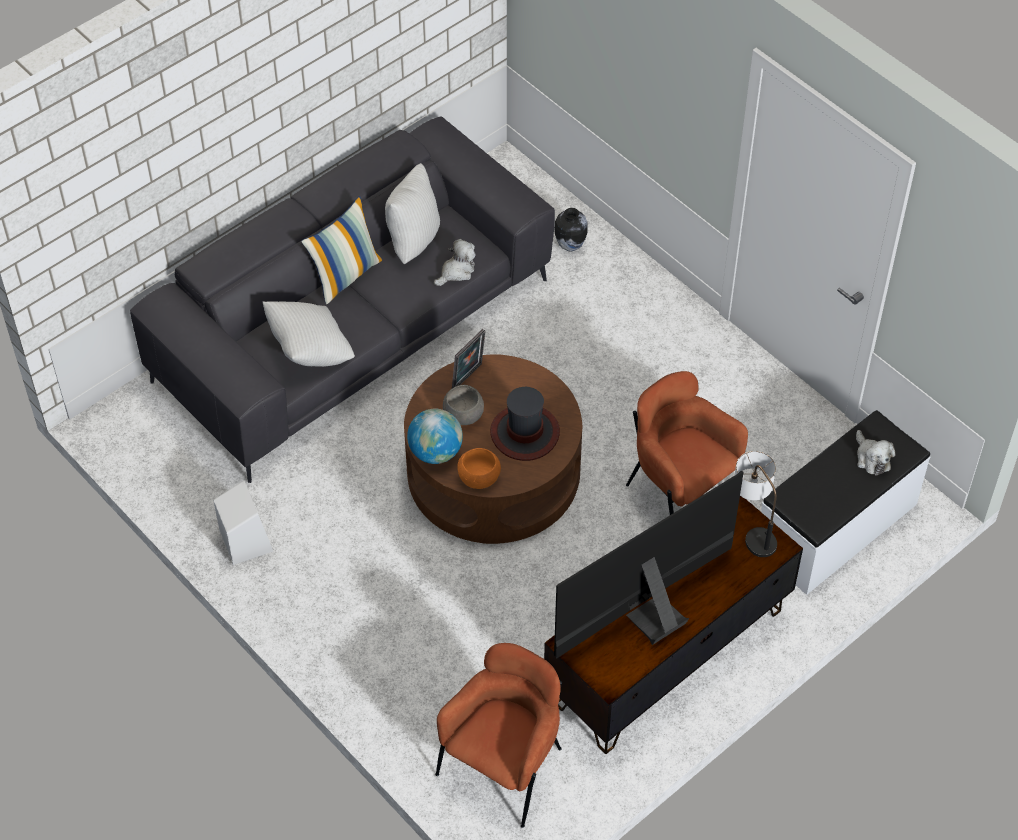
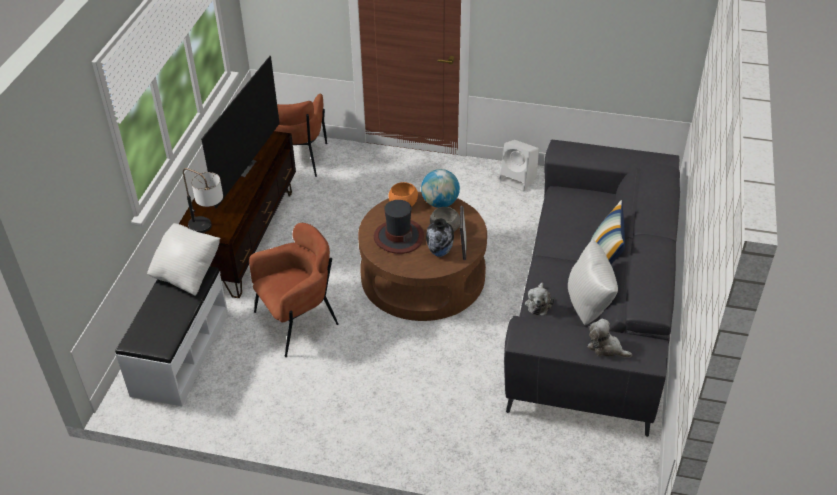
camera: 145 degrees right, 10 degrees down
white pillow [263,301,355,367] -> white pillow moved to [147,223,220,296]
vase [554,208,588,252] -> vase moved to [426,218,454,257]
brown armchair [626,371,748,515] -> brown armchair turned 45 degrees counterclockwise [249,223,339,357]
plush toy [856,430,895,476] -> plush toy moved to [588,319,632,358]

